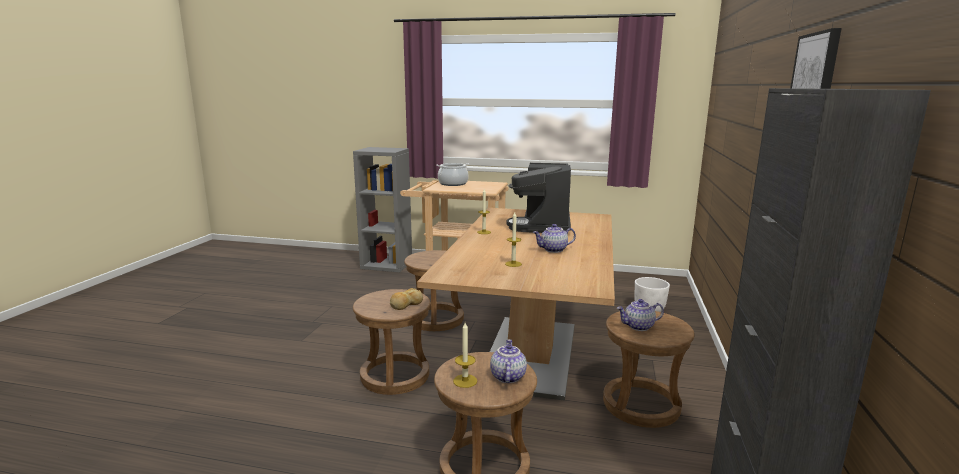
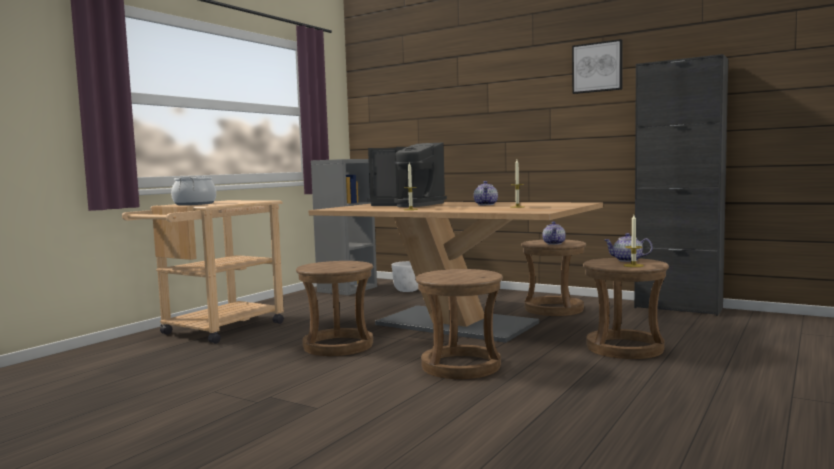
camera: 70 degrees left, 10 degrees down
grey bookcase [353,147,412,272] -> grey bookcase moved to [311,159,377,295]
bread [390,288,423,310] -> none

